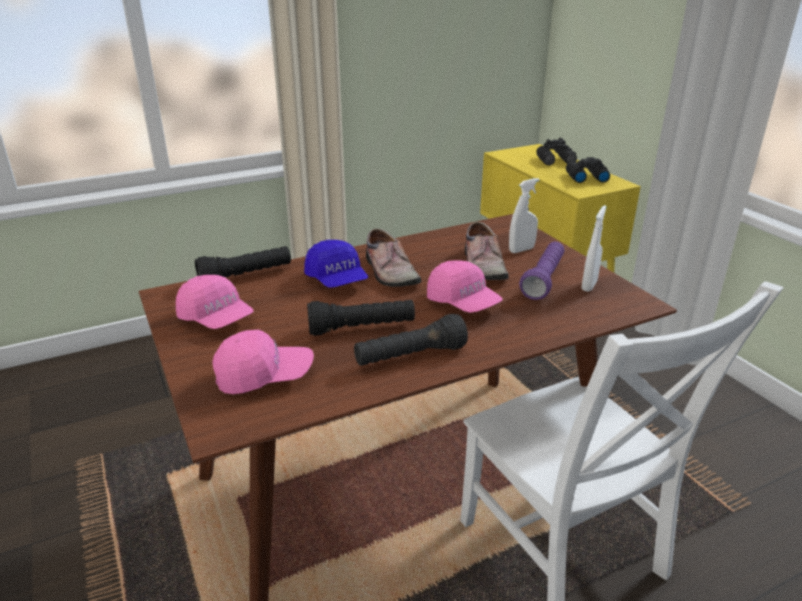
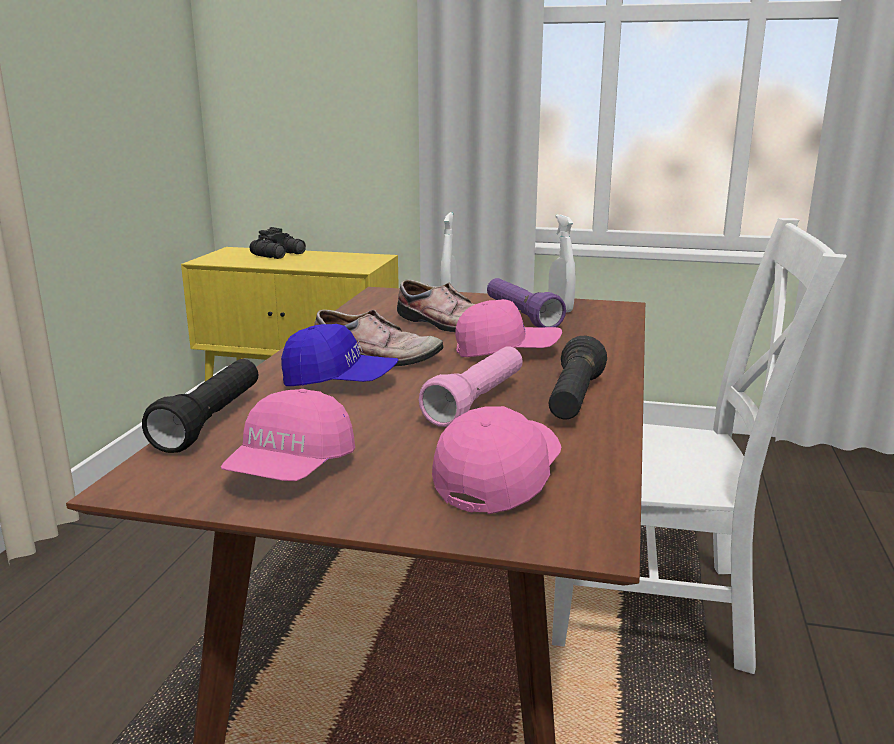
camera: 50 degrees left, 10 degrees down
pink cap [176,275,254,329] -> pink cap turned 120 degrees clockwise [221,389,355,481]
black flashlight [307,300,415,336] -> pink flashlight [419,346,523,427]
black binoculars [566,157,610,183] -> none

